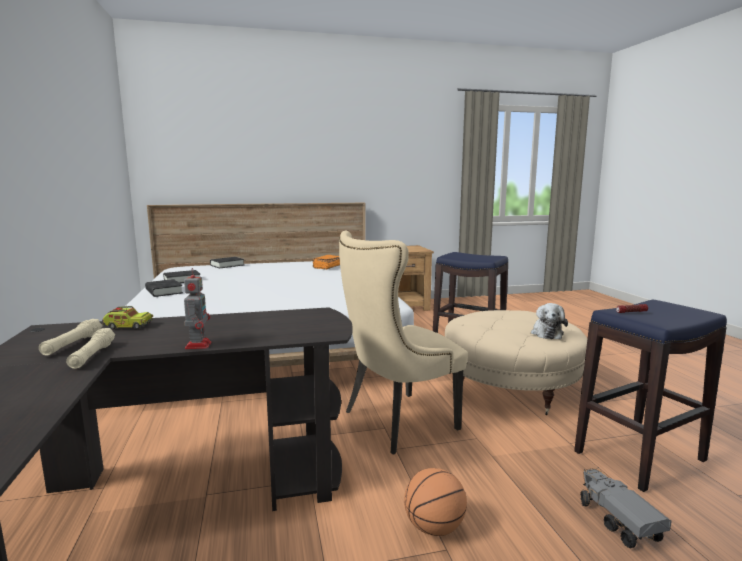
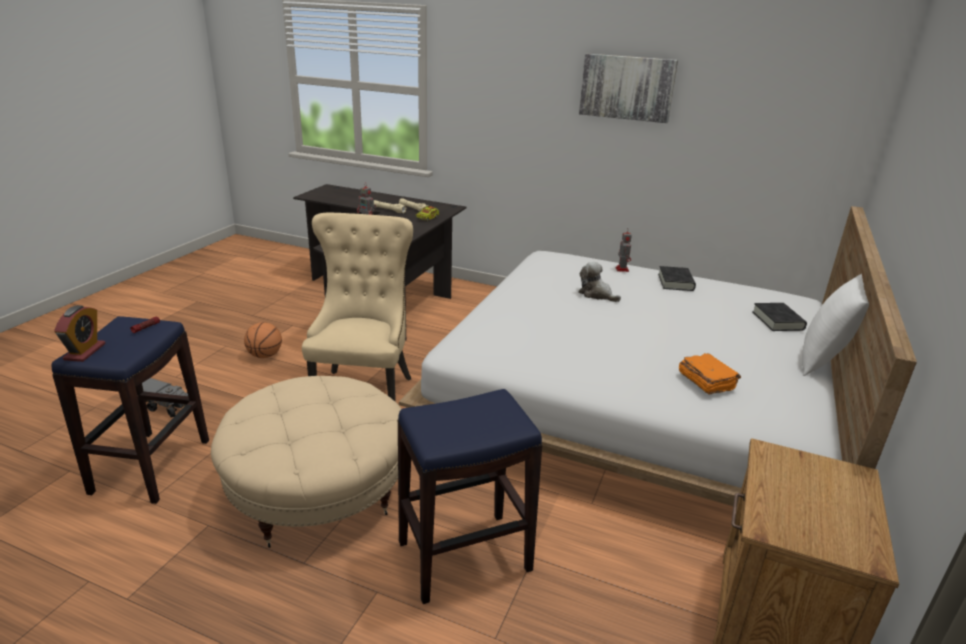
camera: 125 degrees right, 15 degrees up
black book [145,279,183,297] -> toy robot [615,229,632,272]
plush toy [531,303,568,339] -> plush toy moved to [578,262,621,302]
none -> alarm clock [54,305,106,362]
none -> picture [579,54,678,123]
none -> white pillow [802,274,869,376]

